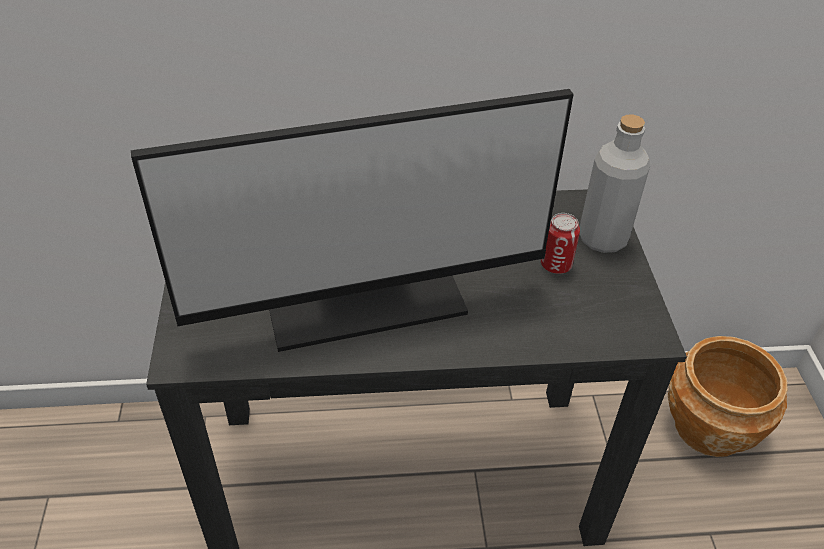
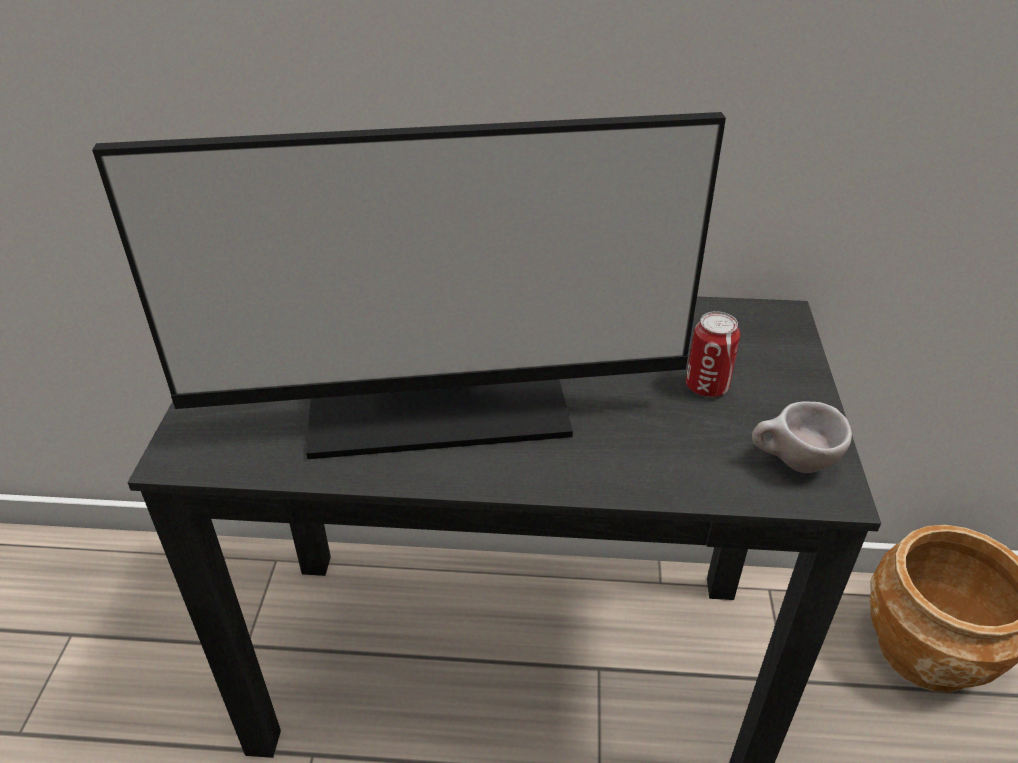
camera: 10 degrees right, 5 degrees down
grey bottle [580,114,650,253] -> none
none -> beige cup [752,401,852,473]

